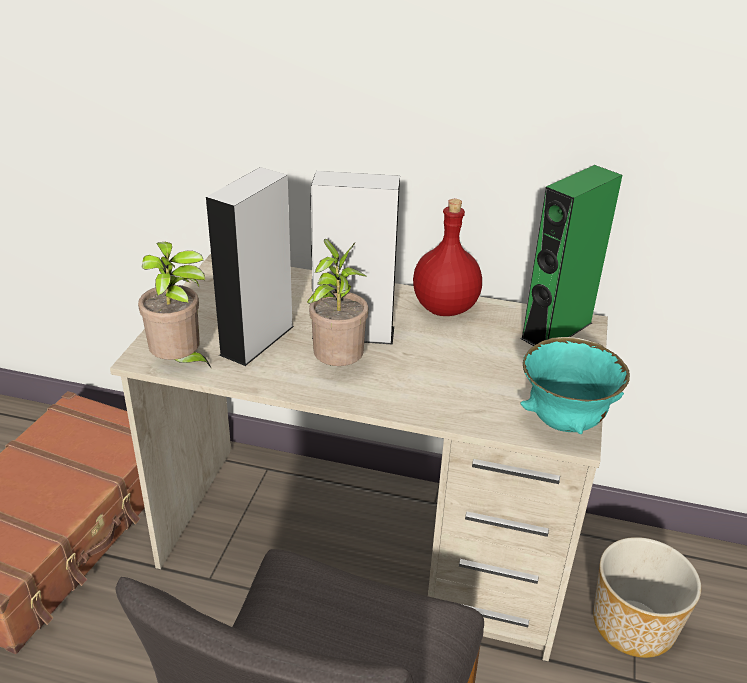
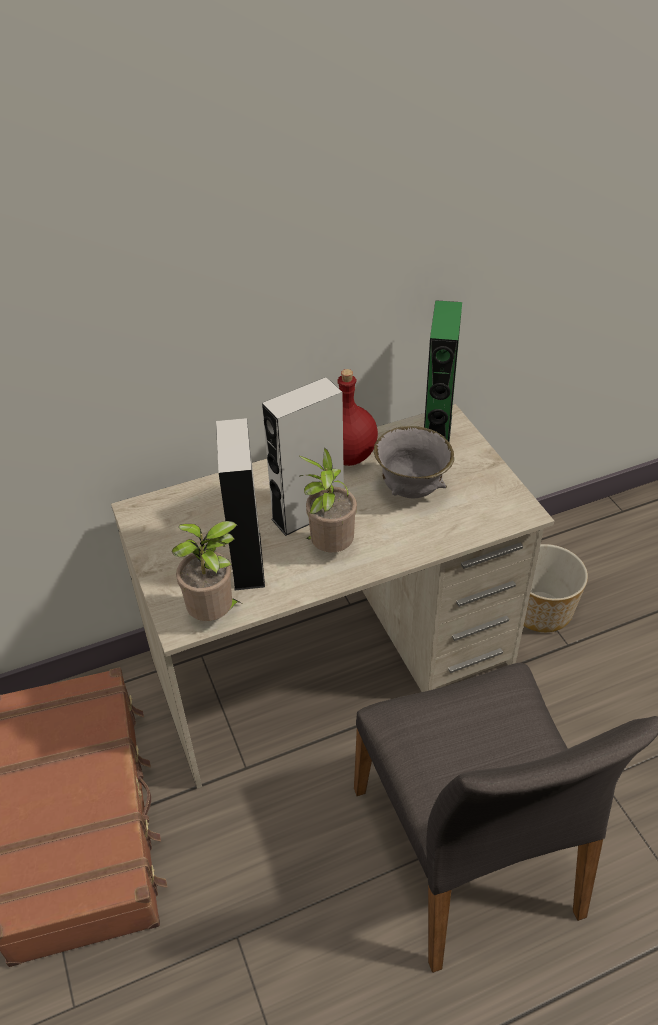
camera: 35 degrees left, 10 degrees up
turquoise bowl [520,337,630,434] -> none
none -> grey bowl [374,426,454,499]

